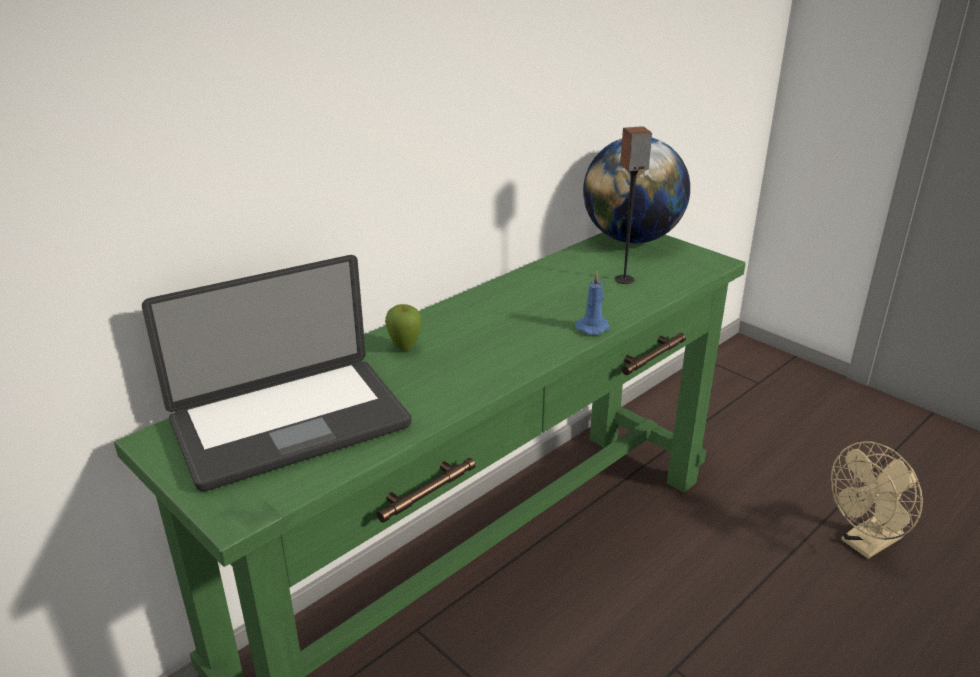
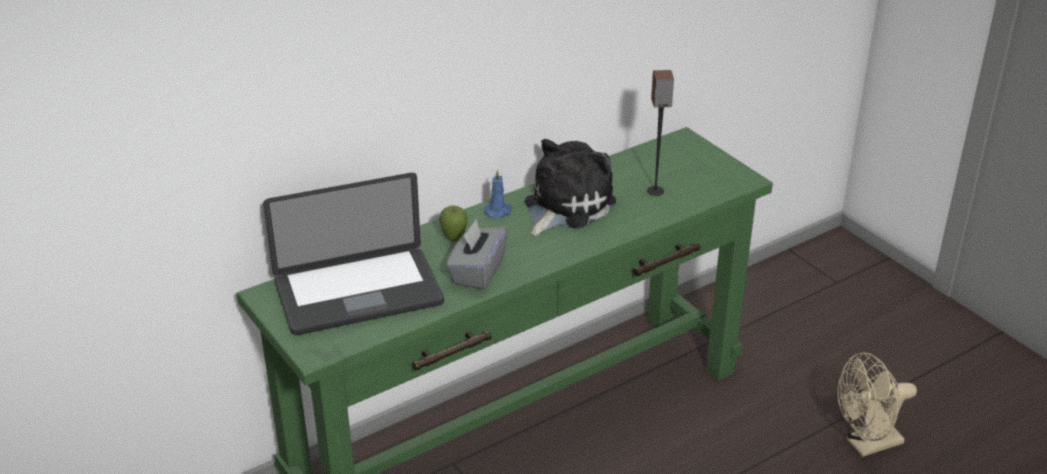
camera: 10 degrees right, 5 degrees up
blue candle [575,272,610,335] -> blue candle moved to [484,169,512,218]
globe [583,138,690,244] -> none
none -> grey tissue box [446,220,508,290]
none -> plush toy [525,139,616,236]

